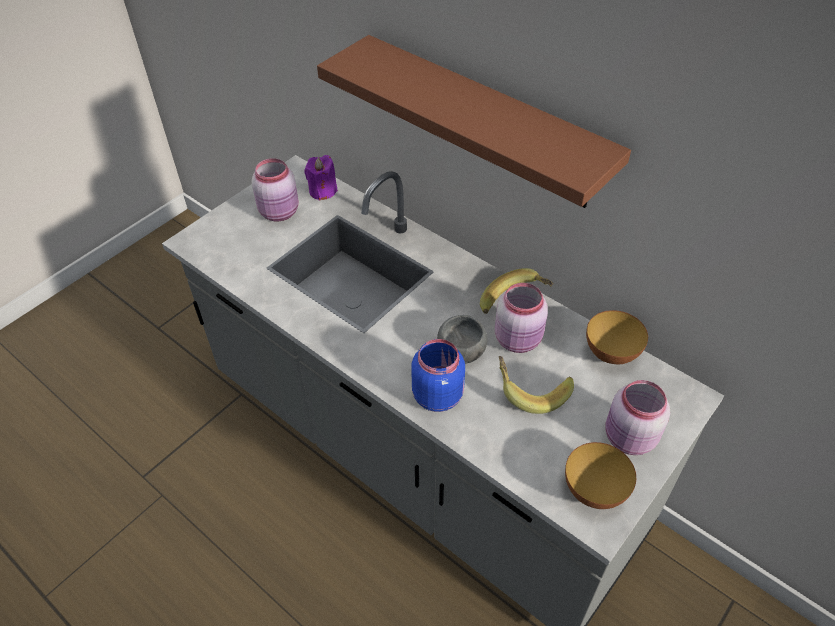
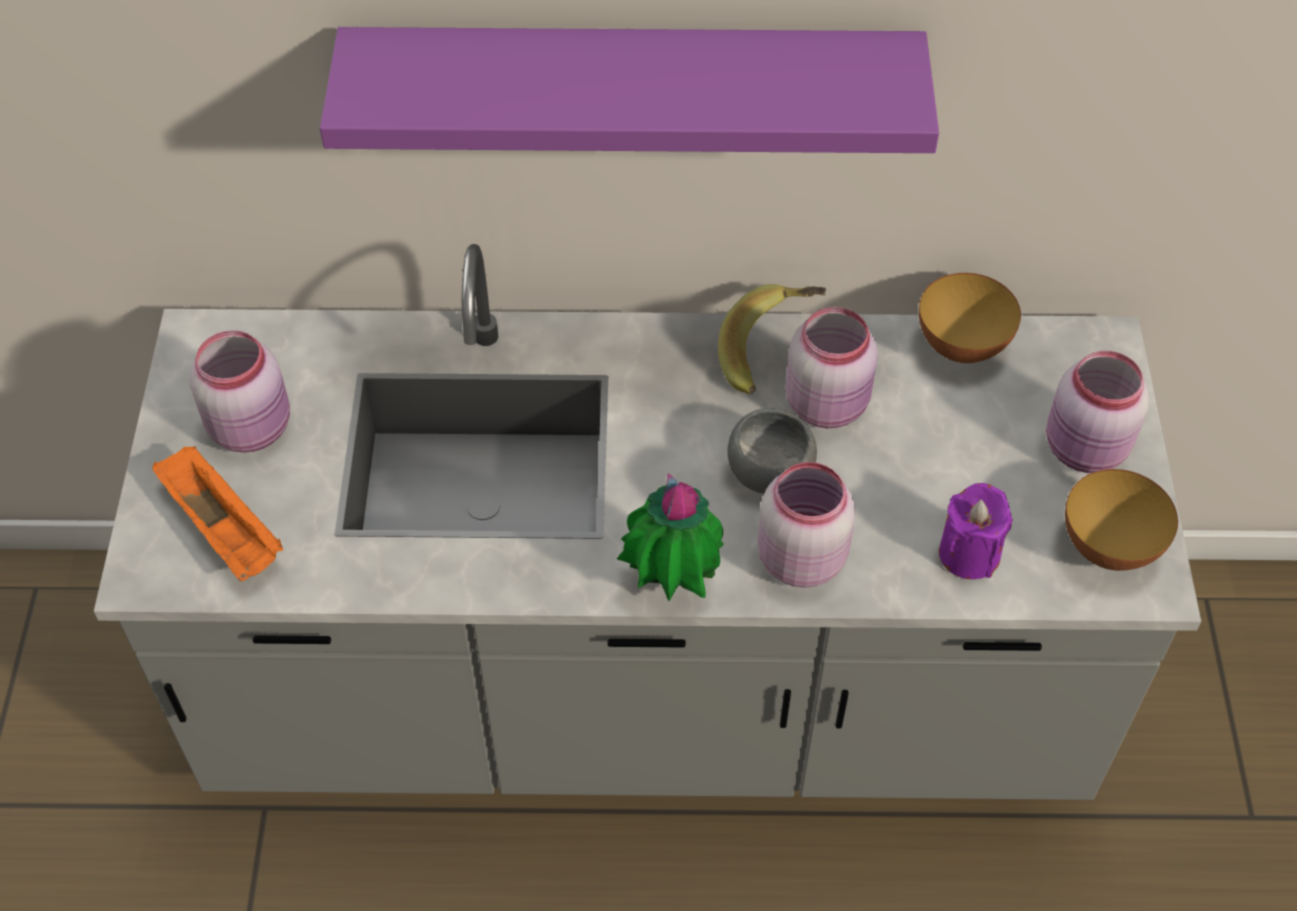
camera: 40 degrees left, 5 degrees up
purple candle [305,155,338,201] -> purple candle moved to [939,483,1012,579]
brown shelf [317,35,631,208] -> purple shelf [320,27,939,153]
blue jar [411,339,465,412] -> pink jar [758,462,855,588]
banana [499,356,574,414] -> none
none -> orange tray [152,446,284,581]
none -> potted plant [617,473,724,601]

